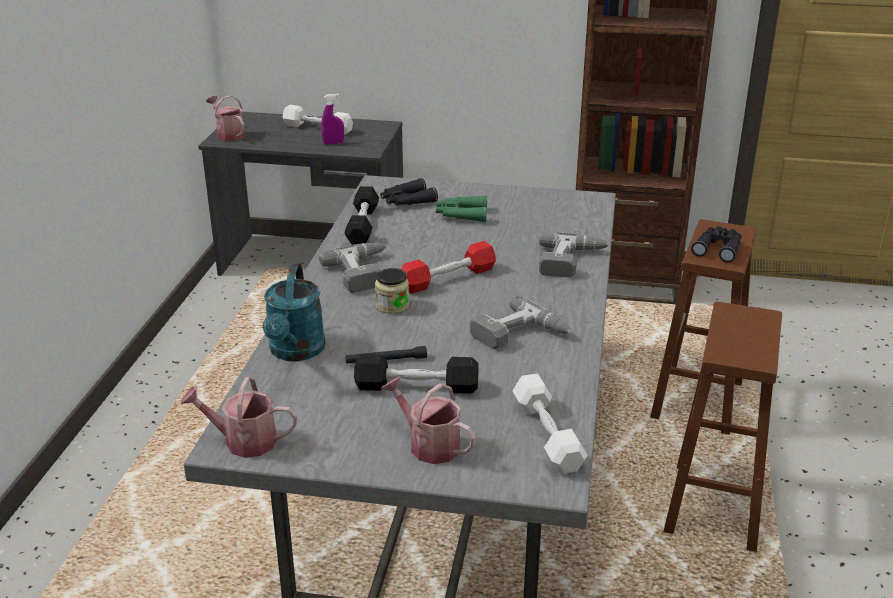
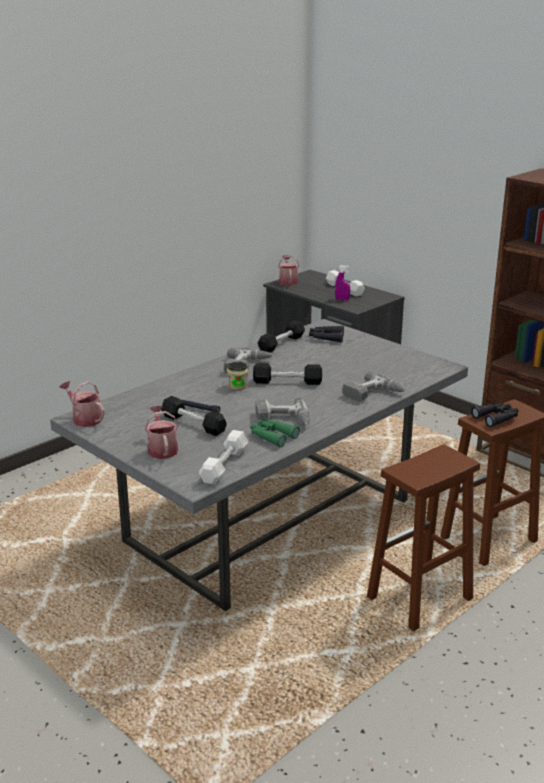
camera: 35 degrees right, 5 degrees down
turquoise watering can [263,263,325,362] -> none
red dumbbell [401,241,496,294] -> black dumbbell [253,363,322,385]
green binoculars [436,195,487,222] -> green binoculars moved to [250,419,300,448]

